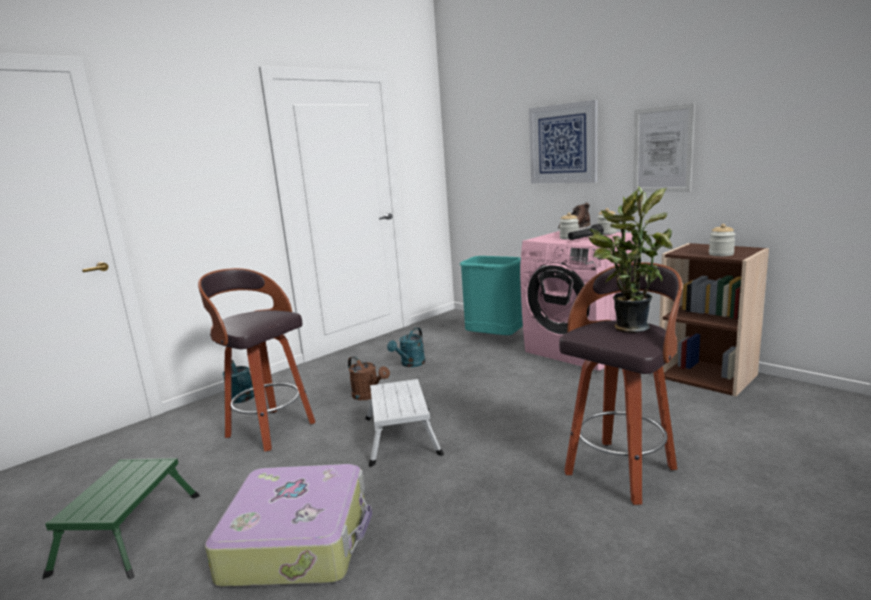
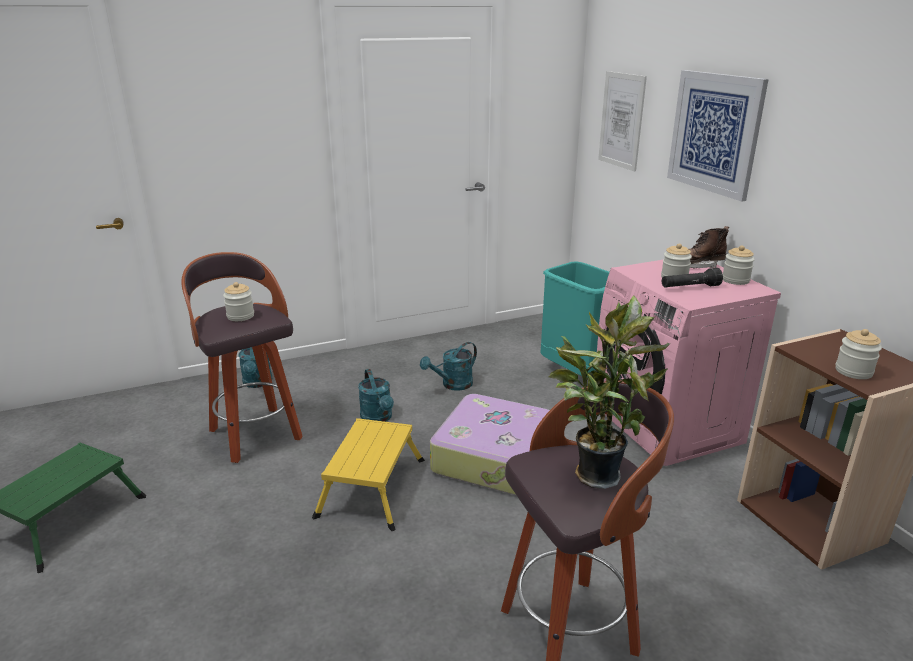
camera: 20 degrees right, 10 degrees up
suitcase [205,464,372,587] -> suitcase moved to [430,394,550,495]
brown watering can [348,356,390,400] -> turquoise watering can [358,369,394,422]
white step ladder [365,379,444,467] -> yellow step ladder [312,418,425,531]
picture [633,103,695,192] -> picture moved to [598,71,647,171]
none -> jar [223,282,254,321]

